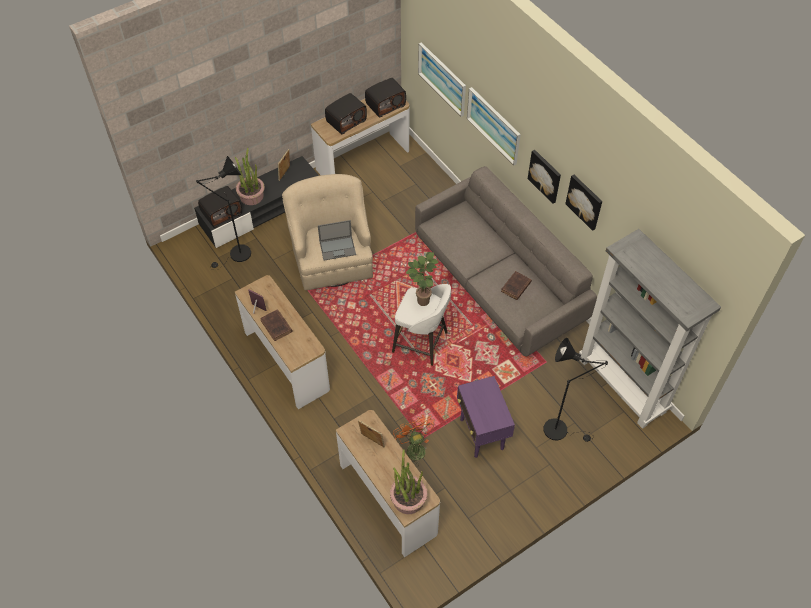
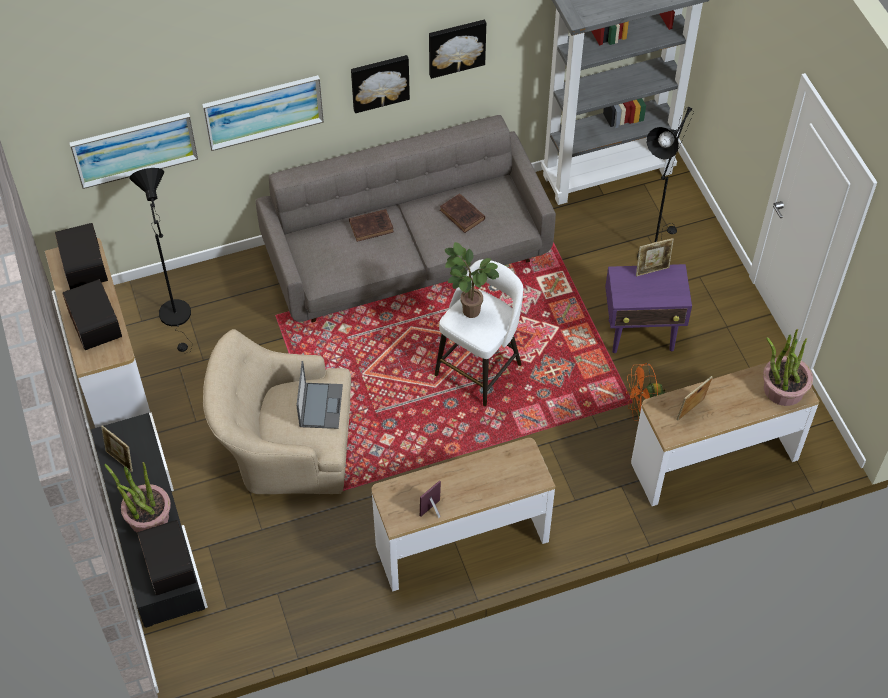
camera: 75 degrees left, 0 degrees up
black floor lamp [196,156,251,270] -> black floor lamp moved to [129,168,193,353]
brown book [260,309,293,341] -> brown book moved to [349,209,394,242]
none -> picture frame [636,238,674,276]

